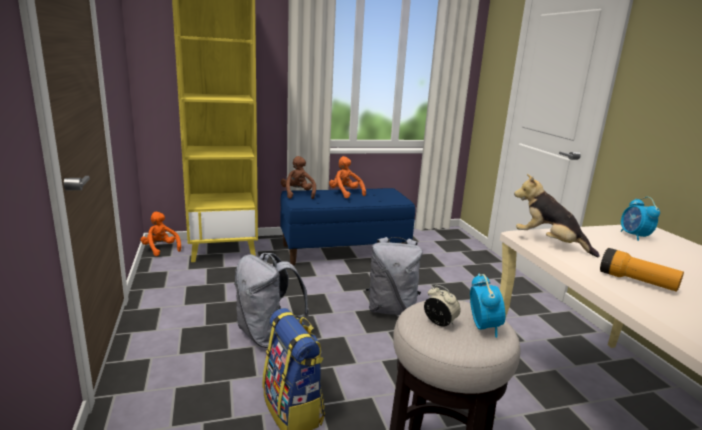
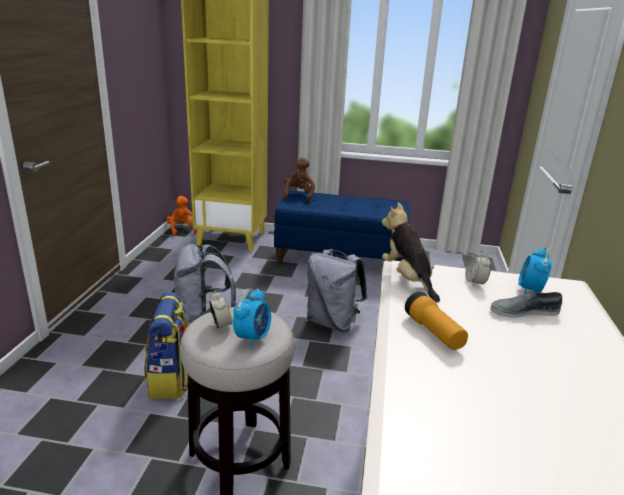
camera: 25 degrees right, 5 degrees up
orange plush toy [329,156,366,198] -> none
none -> alarm clock [466,249,491,287]
none -> grey shoe [490,289,562,318]

